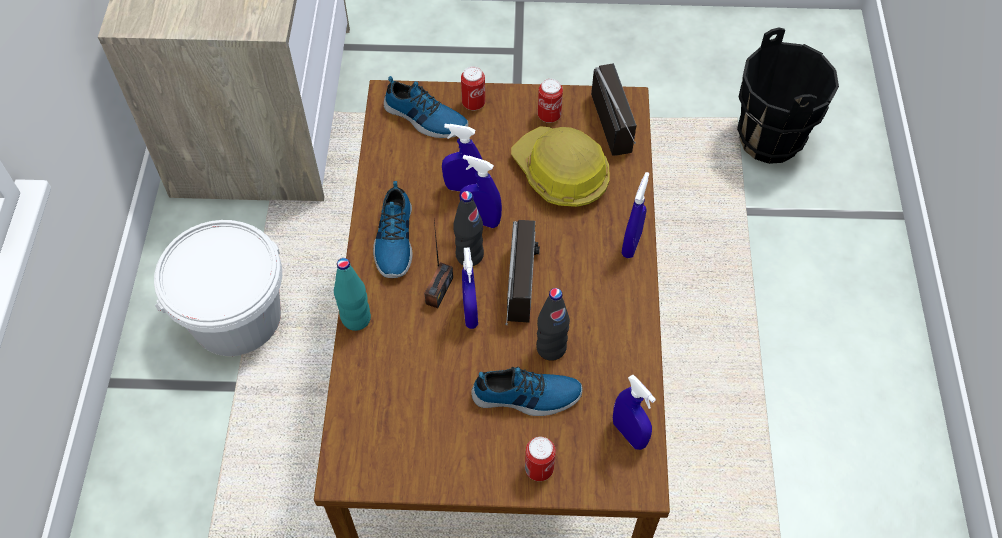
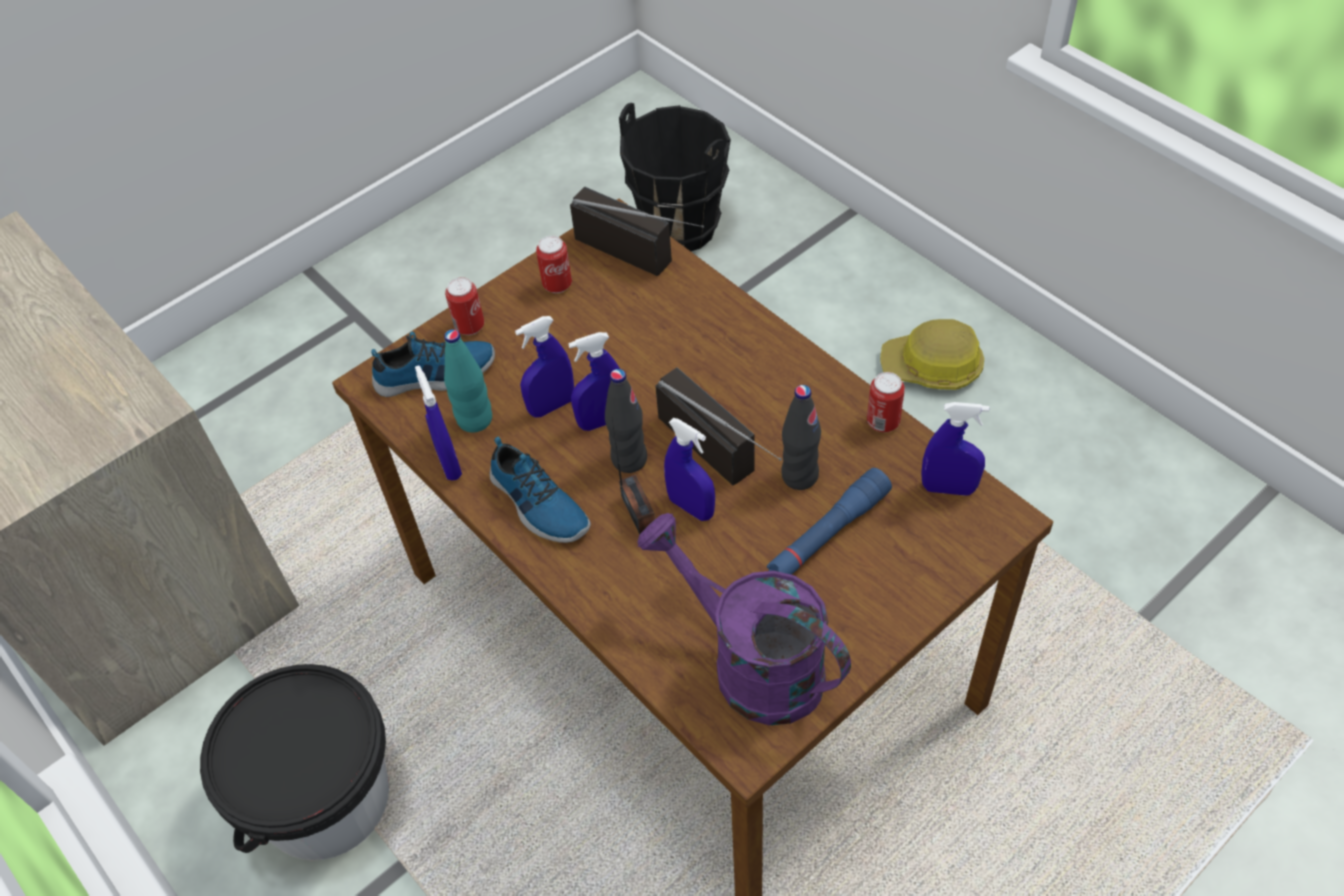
camera: 40 degrees left, 5 degrees down
white bucket [154,220,282,356] -> black bucket [200,664,389,860]
turquoise bottle [334,258,371,331] -> turquoise bottle moved to [444,329,492,433]
shoe [471,367,583,416] -> blue flashlight [767,468,892,575]
hard hat [511,126,609,207] -> hard hat moved to [880,319,984,390]
can [525,437,556,481] -> can moved to [867,372,905,432]
blue spray bottle [622,172,649,258] -> blue spray bottle moved to [415,365,462,481]
none -> purple watering can [637,513,851,725]

